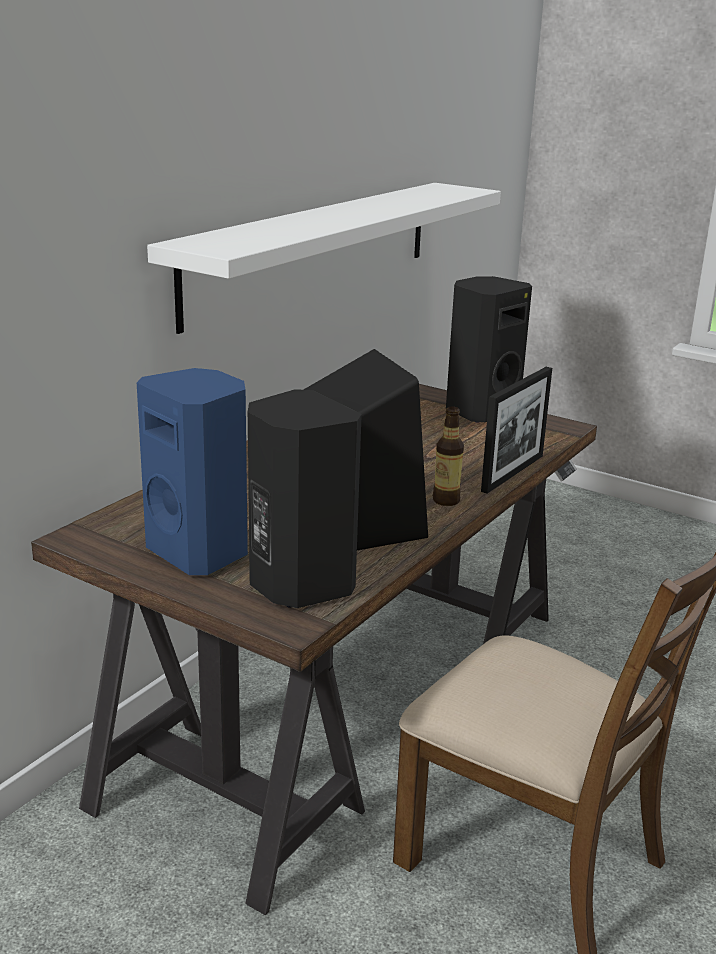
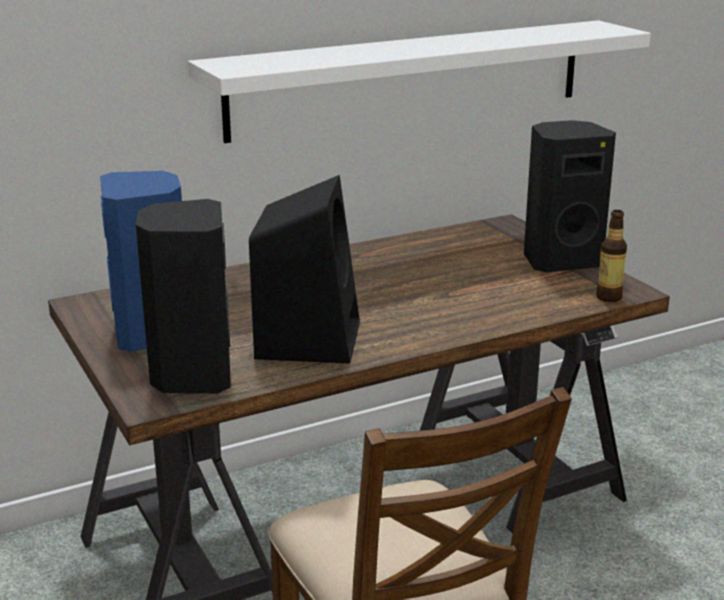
camera: 30 degrees right, 0 degrees up
bottle [433,407,464,506] -> bottle moved to [596,210,627,302]
picture frame [481,367,552,493] -> none

